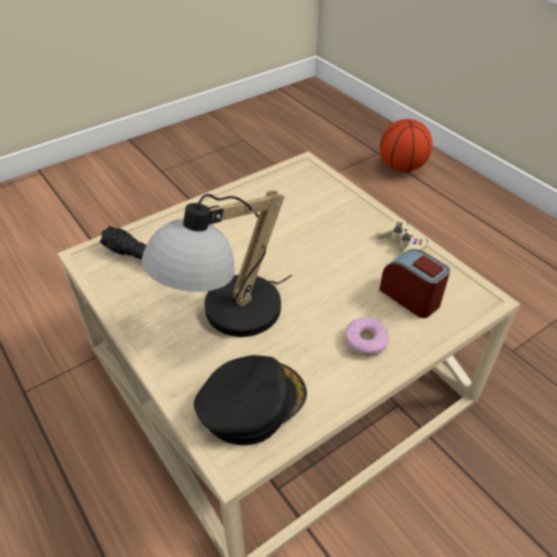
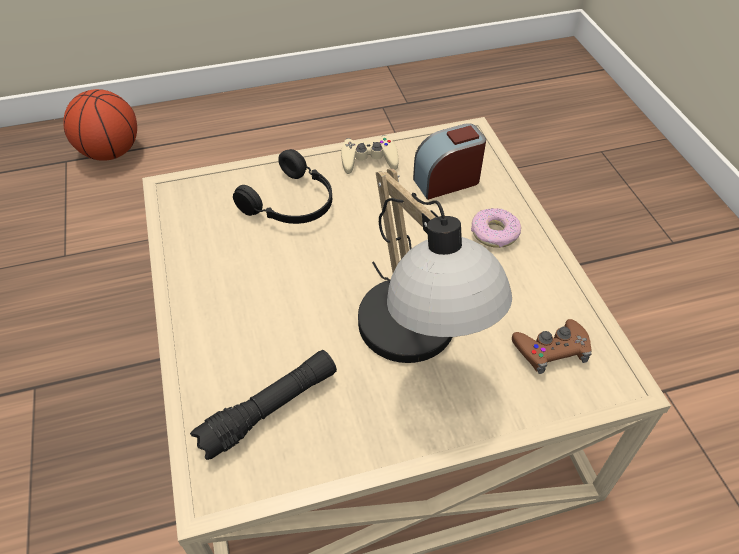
camera: 70 degrees left, 5 degrees up
black cap [194,355,307,445] -> brown game controller [512,319,592,374]
none -> black headphones [233,149,332,224]

